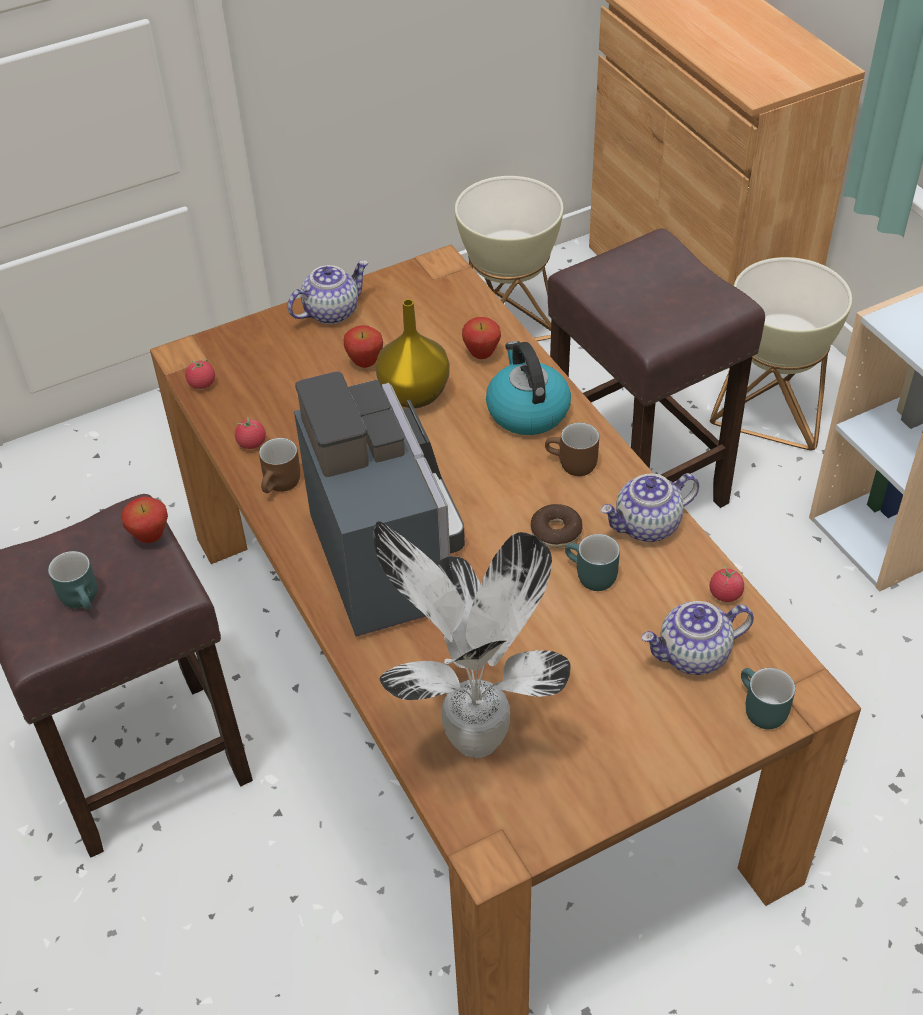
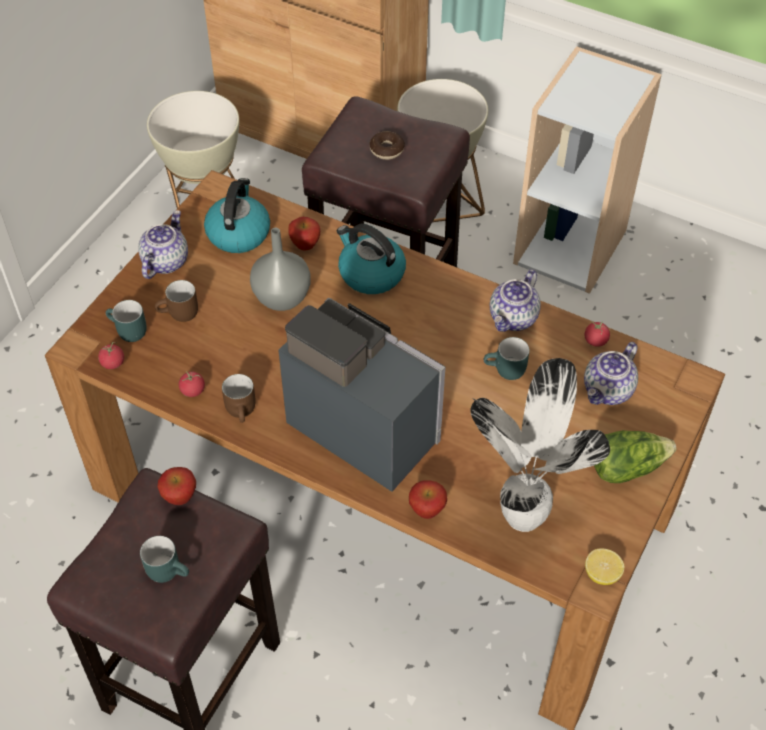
camera: 35 degrees left, 5 degrees up
apple [344,325,383,368] -> apple moved to [409,480,447,519]
yellow vase [376,299,450,408] -> grey vase [250,228,311,311]
donut [530,504,583,548] -> donut moved to [369,131,405,160]
brown mug [545,422,599,476] -> brown mug moved to [155,280,198,322]
turquoise mug [741,668,795,729] -> turquoise mug moved to [106,300,147,342]
none -> kettle [204,178,270,253]
none -> lemon [585,548,624,585]
none -> lettuce [594,430,676,483]

